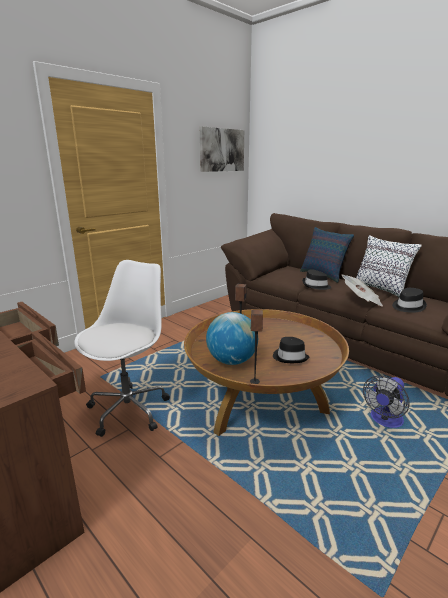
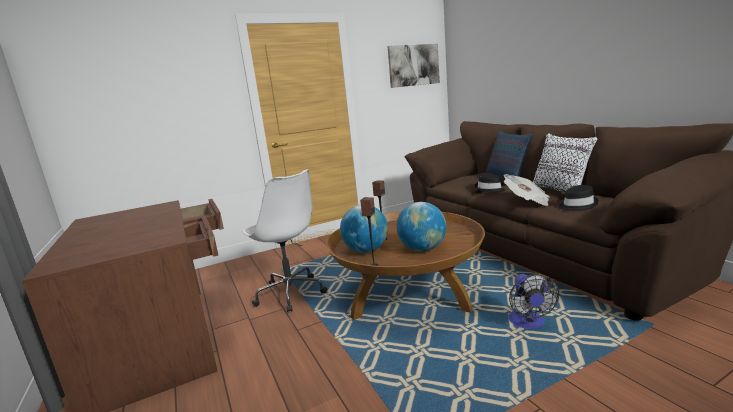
camera: 20 degrees right, 5 degrees down
white office chair [74,260,170,437] -> white office chair turned 90 degrees clockwise [242,169,327,312]
black hat [273,337,309,363] -> globe [396,202,446,251]
fan [363,376,410,428] -> fan turned 60 degrees counterclockwise [508,274,559,329]

